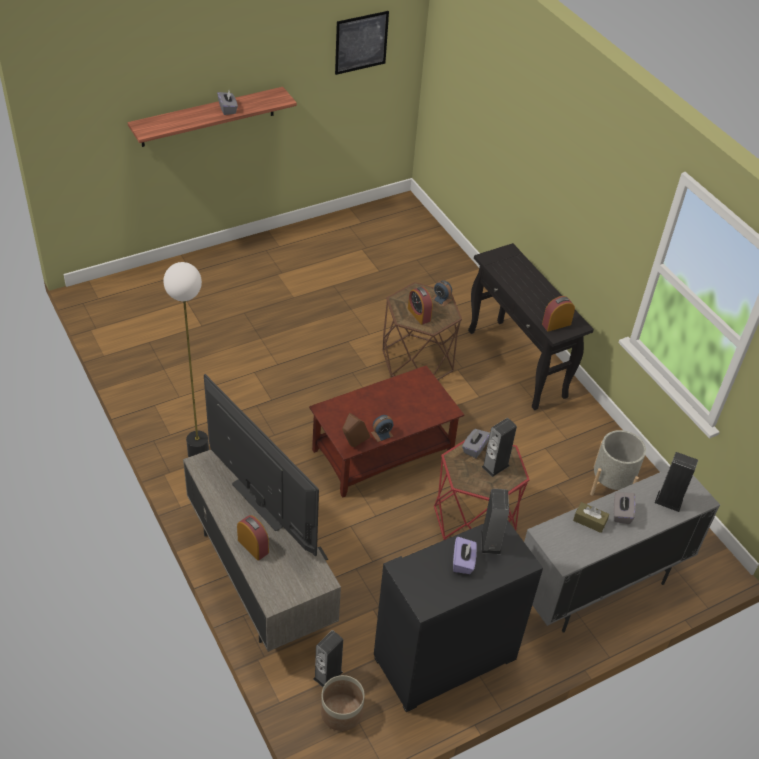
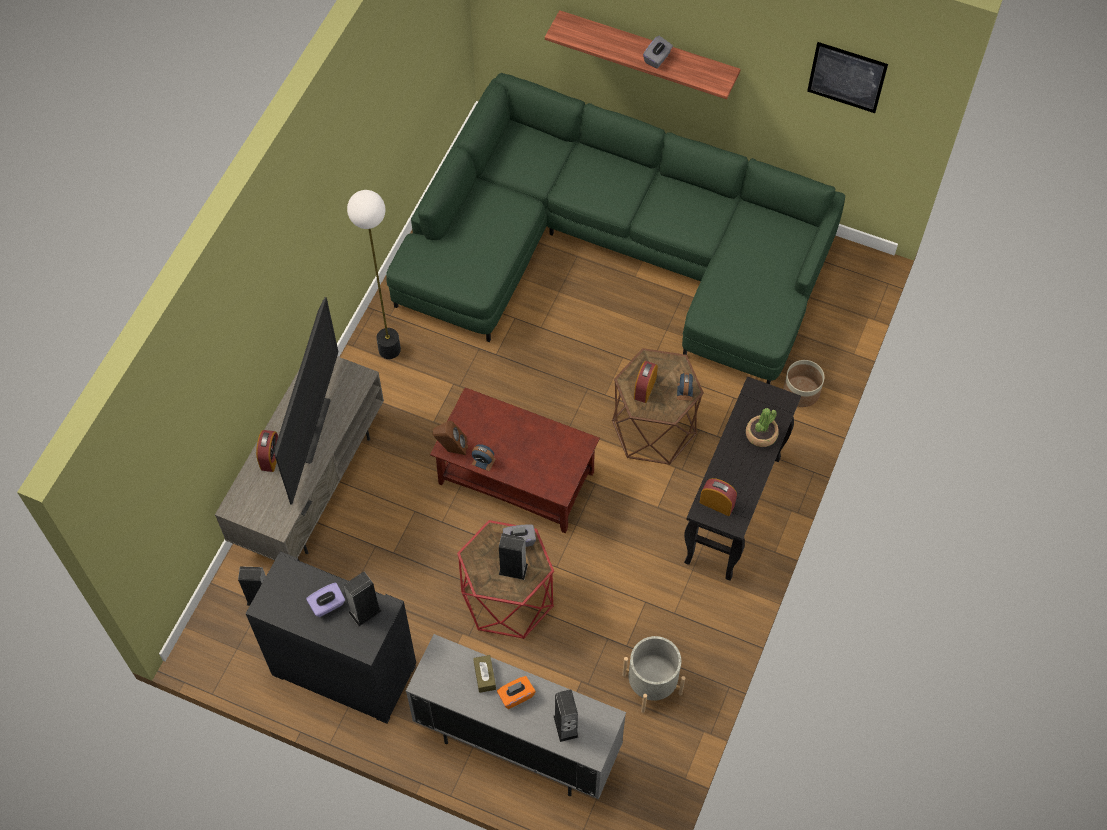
camera: 55 degrees right, 15 degrees up
planter [321,675,365,731] -> planter moved to [783,360,824,407]
grey tissue box [614,492,636,524] -> orange tissue box [497,676,536,709]
none -> green sofa [386,73,845,384]
none -> potted plant [746,408,779,447]

